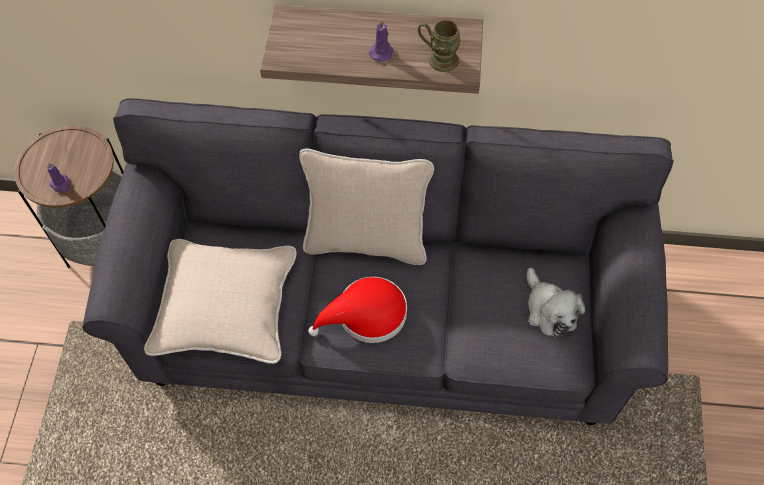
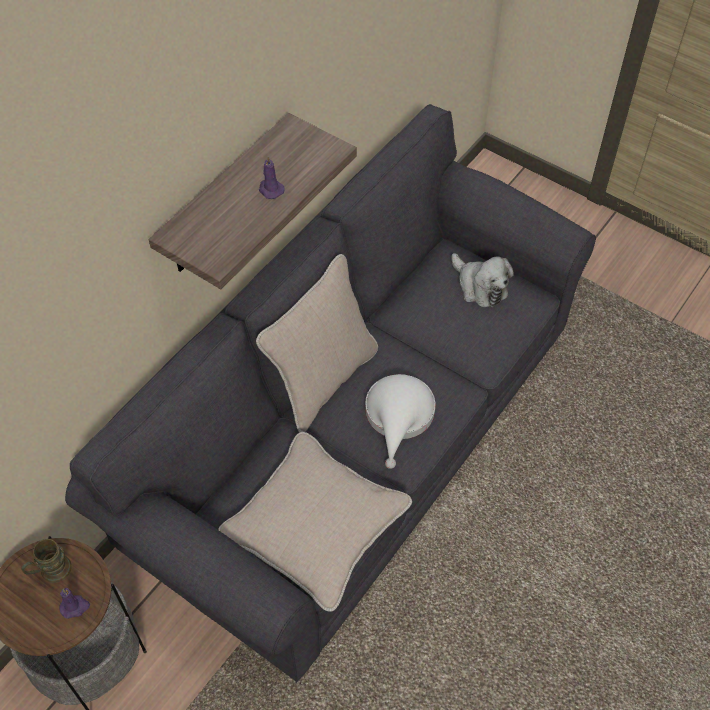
camera: 60 degrees left, 5 degrees down
red hat [308,277,407,343] -> white hat [365,374,435,469]
brown mug [418,20,460,72] -> brown mug moved to [21,539,72,583]
plush toy [527,267,585,338] -> plush toy turned 45 degrees clockwise [451,253,514,308]

